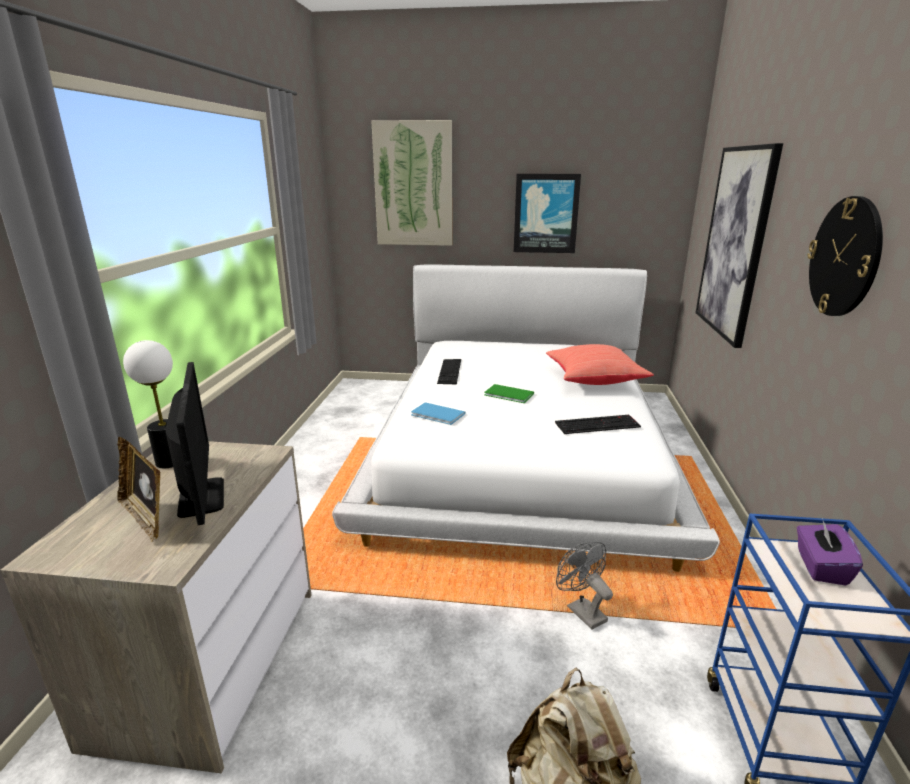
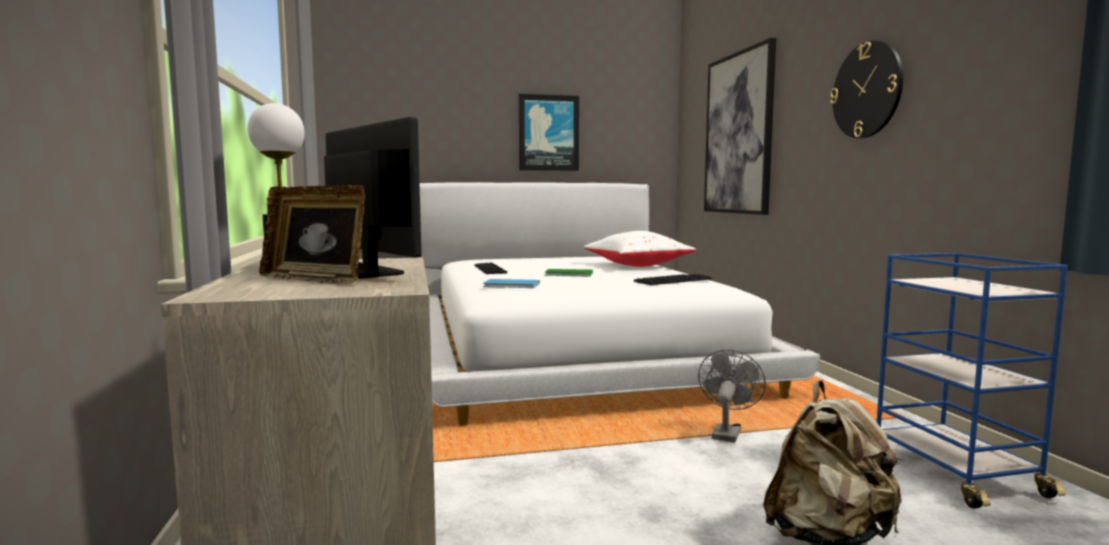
camera: 20 degrees left, 15 degrees down
picture [371,120,452,246] -> none
red pillow [546,344,654,385] -> white pillow [584,231,696,267]
grey fan [556,542,613,630] -> grey fan turned 75 degrees clockwise [698,349,766,443]
purple tissue box [797,518,863,585] -> none

